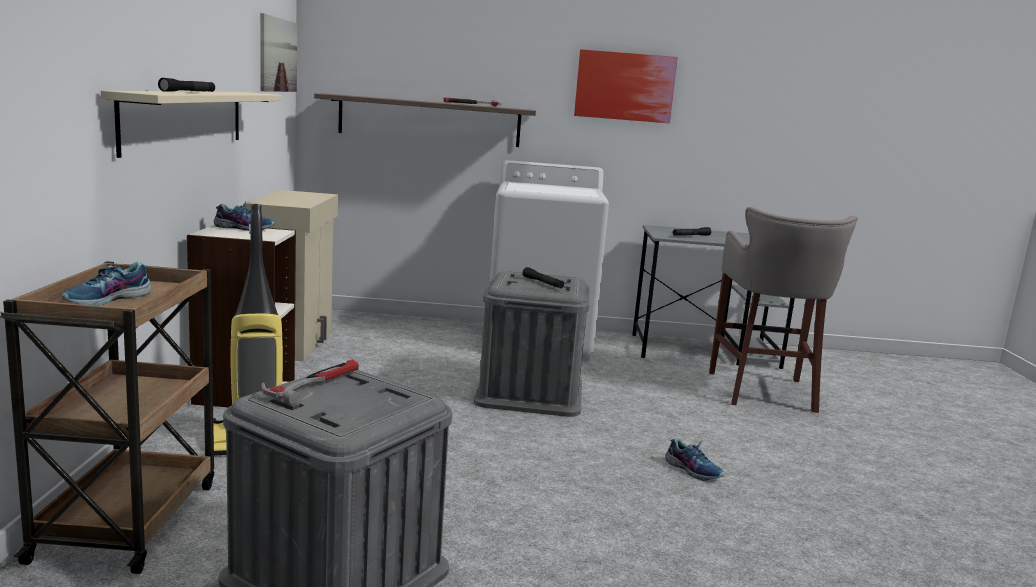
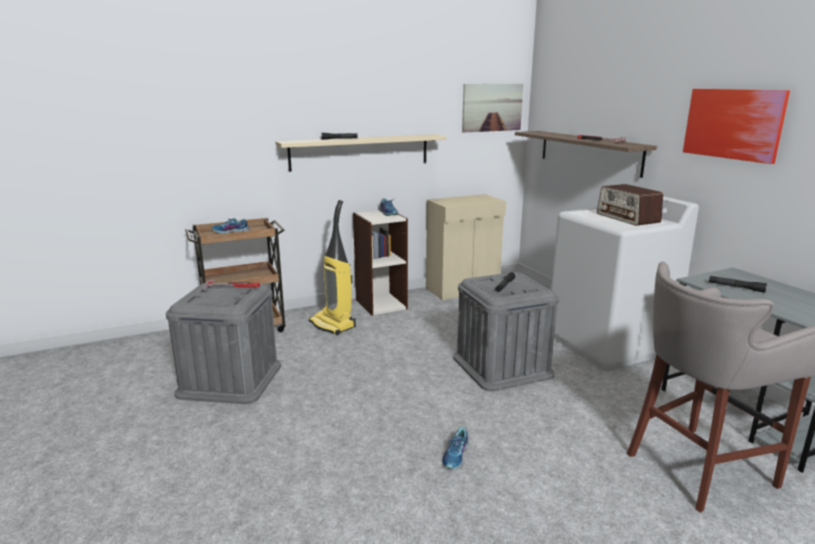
camera: 65 degrees right, 5 degrees up
none -> radio [597,184,663,225]

